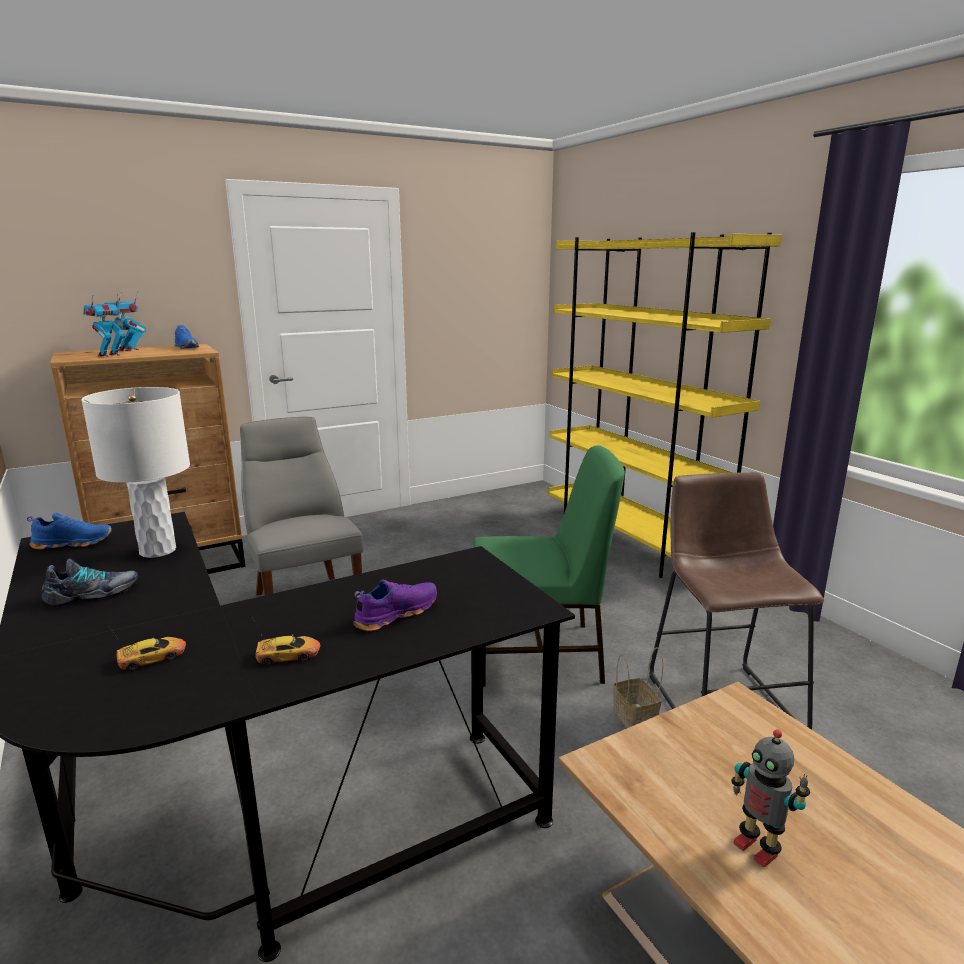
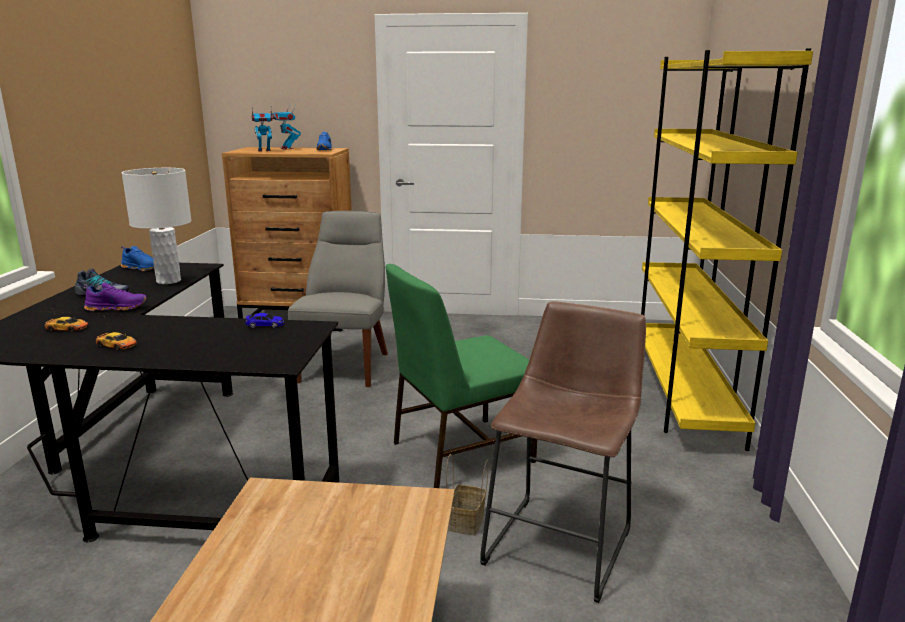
camera: 35 degrees right, 0 degrees up
purple shoe [353,580,437,631] -> purple shoe moved to [83,282,147,311]
green chair [474,445,625,687] -> green chair turned 120 degrees clockwise [386,264,537,488]
toy robot [731,729,810,868] -> none
none -> toy car [245,313,284,328]

